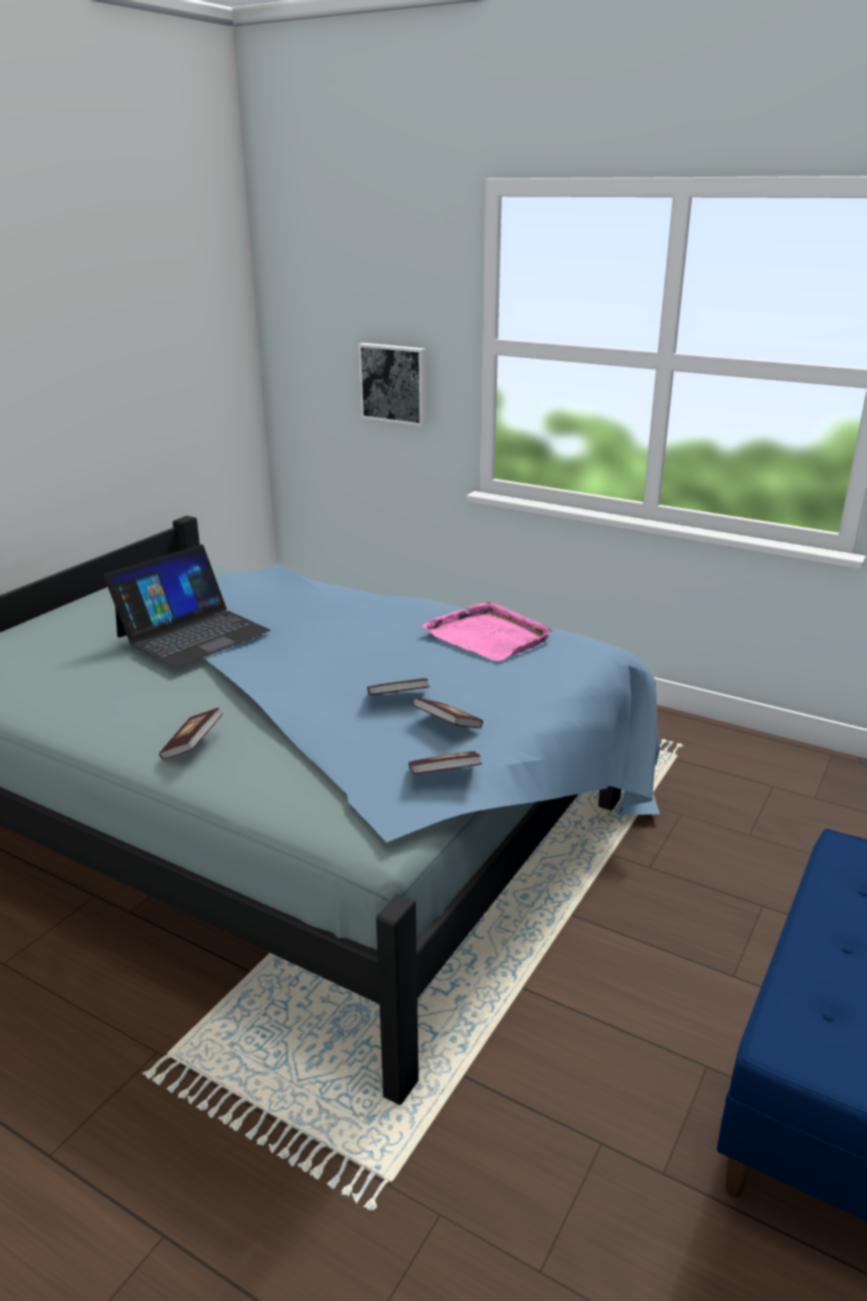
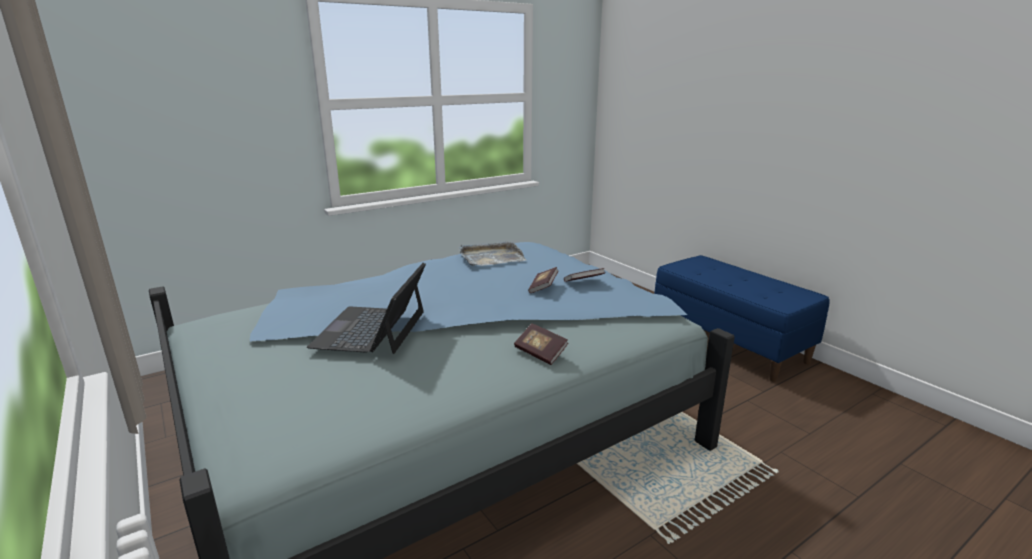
camera: 65 degrees left, 5 degrees down
laptop [104,545,270,668] -> laptop turned 150 degrees counterclockwise [307,263,426,354]
picture [358,343,426,426] -> none
book [409,751,482,774] -> none
pink tray [422,601,552,661] -> grey tray [459,242,526,266]

